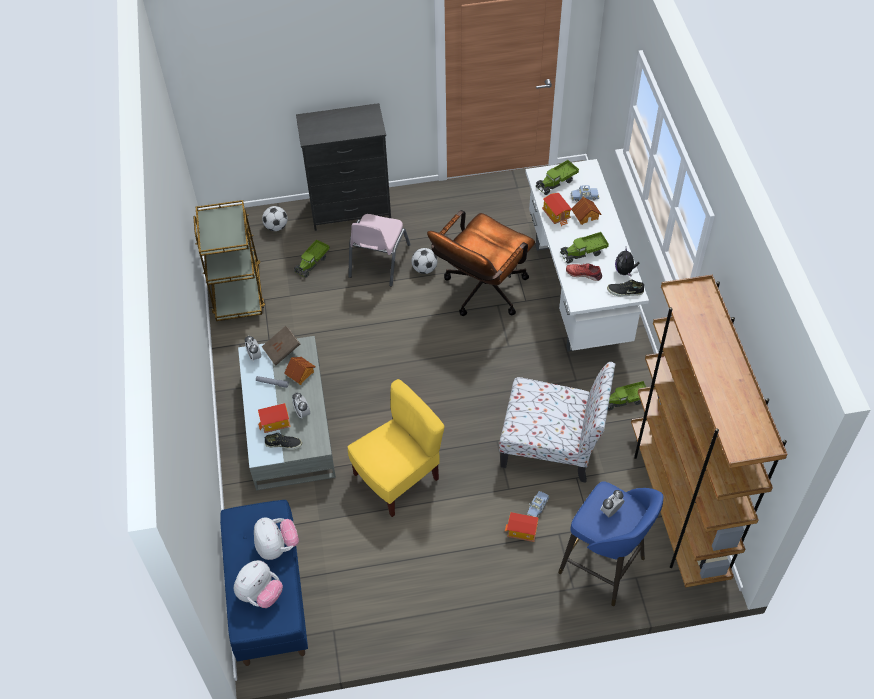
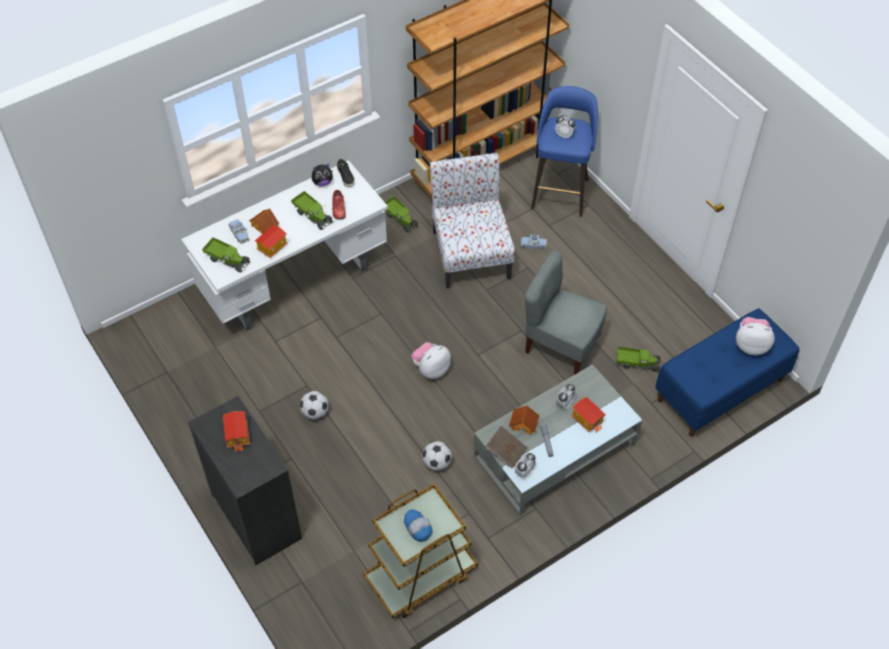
camera: 115 degrees left, 0 degrees up
plush toy [254,518,299,560] -> plush toy moved to [411,342,451,379]
football [262,206,288,231] -> football moved to [422,441,452,471]
black shoe [265,433,302,450] -> none
toy truck [294,239,330,278] -> toy truck moved to [616,346,661,372]
pink chair [348,214,411,287] -> none
yellow chair [348,379,445,517] -> grey chair [525,250,607,375]
brown office chair [427,210,535,316] -> none
toy house [505,512,539,542] -> toy house moved to [223,411,250,452]
none -> cap [404,509,432,542]

